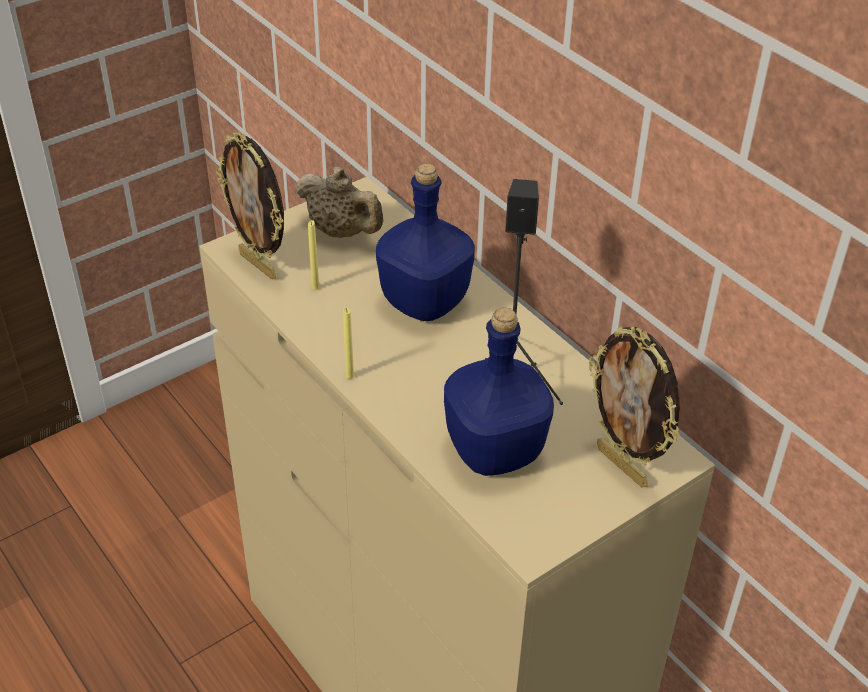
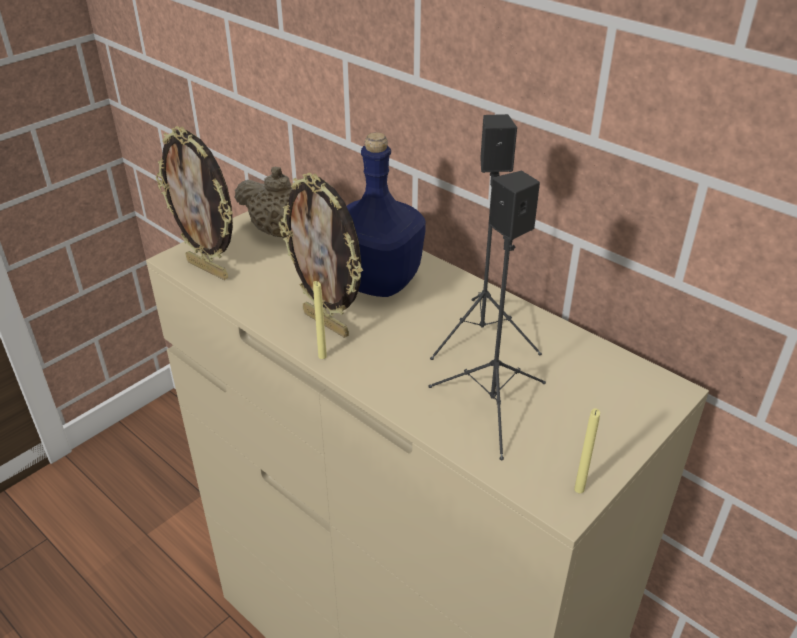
camera: 10 degrees left, 5 degrees down
yellow candle [308,220,319,290] -> yellow candle moved to [574,408,600,493]
blue bottle [444,308,554,476] -> black speaker [429,171,546,460]
picture frame [589,326,680,488] -> picture frame moved to [279,172,363,338]

